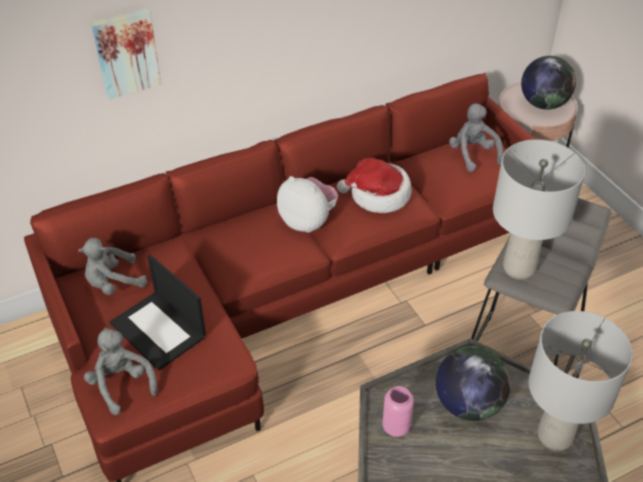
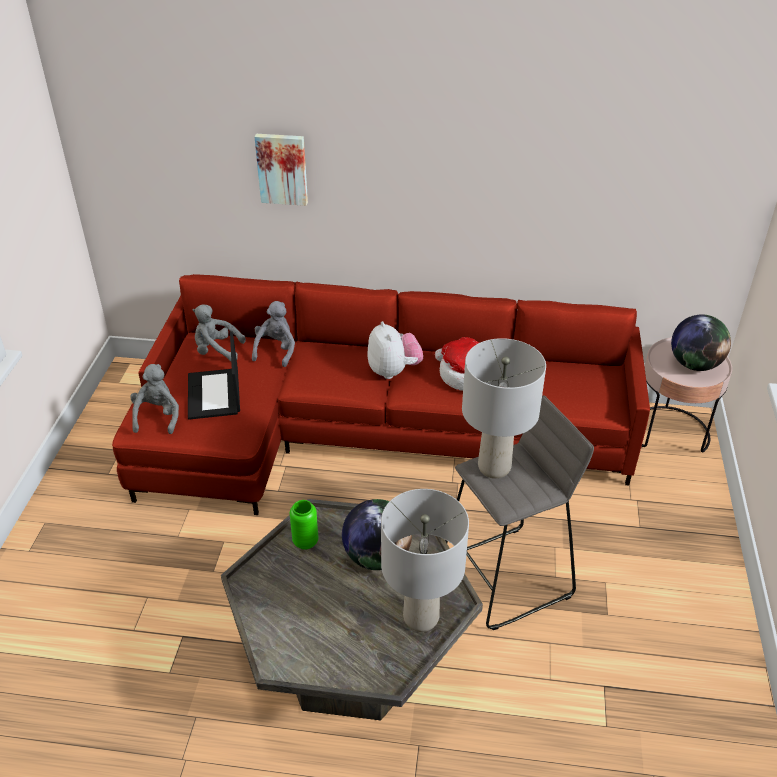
camera: 35 degrees right, 5 degrees down
pink vase [382,386,414,437] -> green vase [290,500,318,550]
grey plush toy [449,104,503,172] -> grey plush toy moved to [252,301,295,367]

